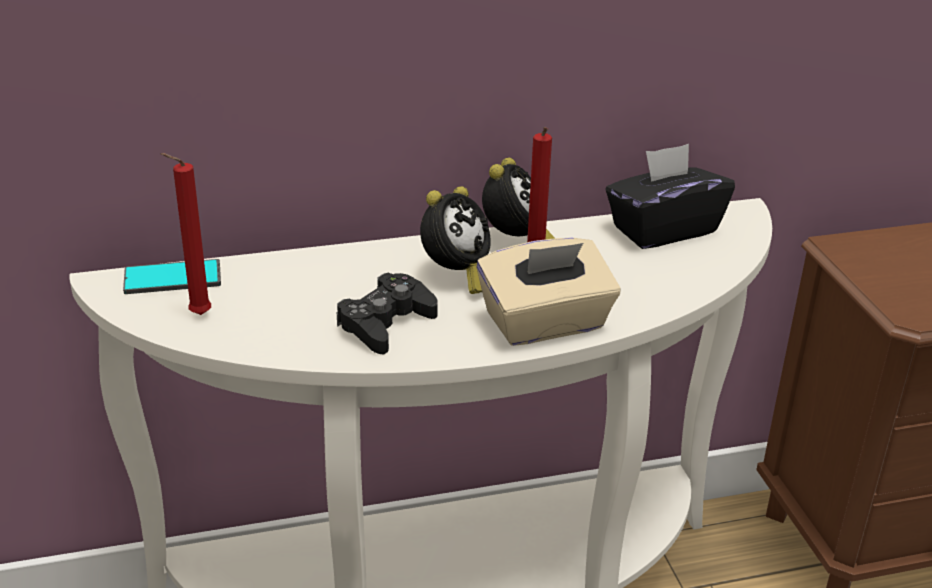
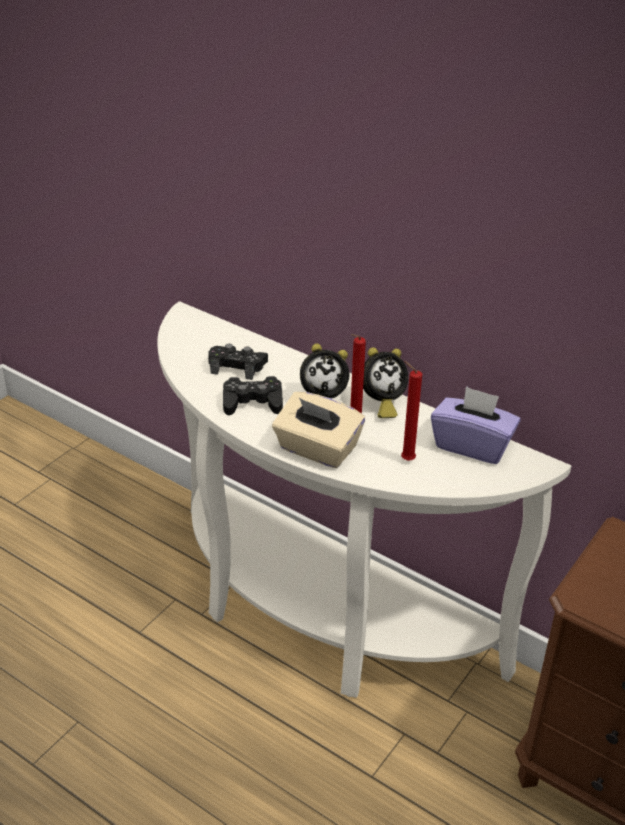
camera: 50 degrees right, 5 degrees up
phone [123,259,221,294] -> none
red candle [161,153,211,315] -> red candle moved to [401,361,422,461]
black tissue box [606,144,735,249] -> purple tissue box [431,386,521,464]
none -> black game controller [208,344,268,380]

